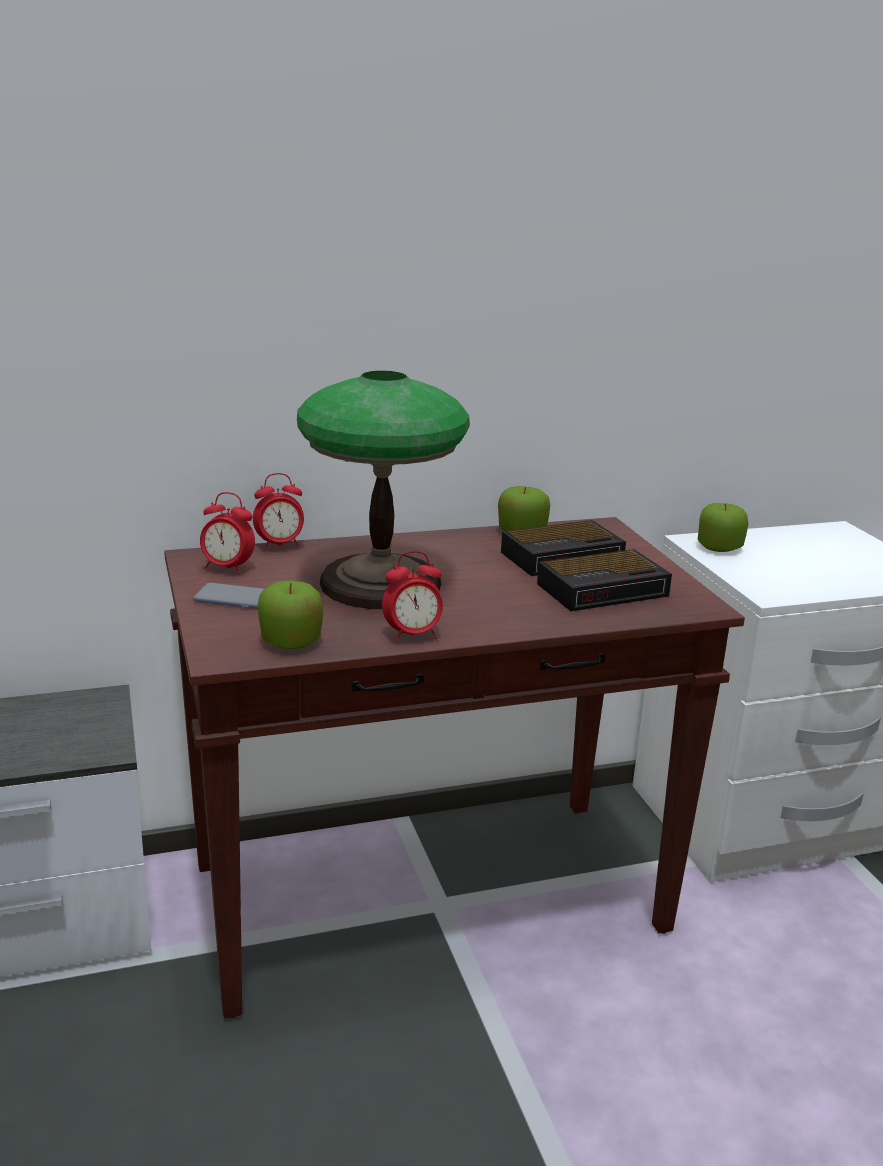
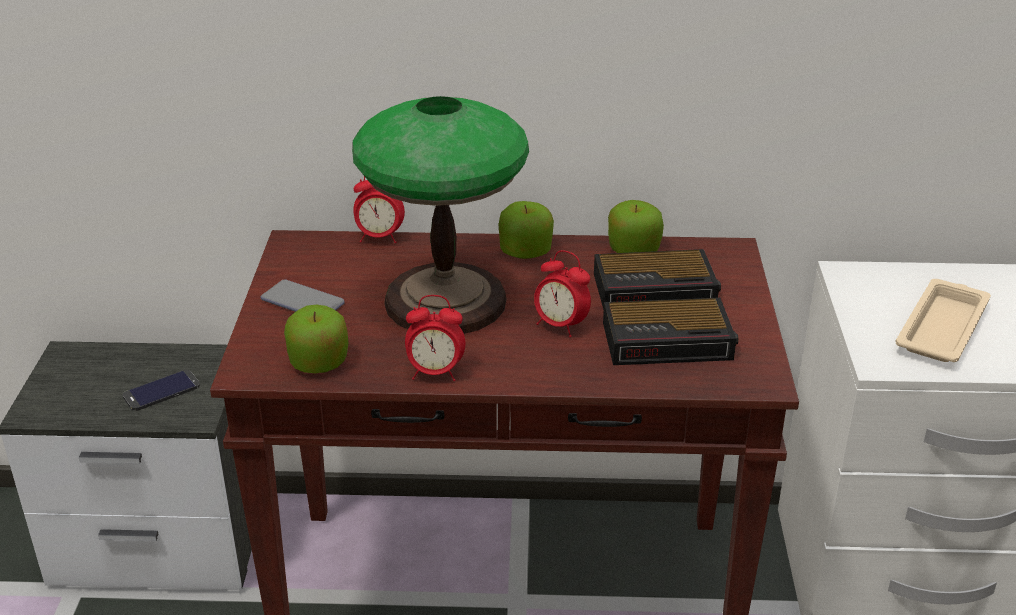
camera: 20 degrees right, 10 degrees up
alarm clock [200,492,255,574] -> alarm clock moved to [534,250,591,337]
apple [698,503,748,552] -> apple moved to [499,201,554,259]
none -> phone [123,370,200,411]
none -> beige tray [895,279,991,362]

